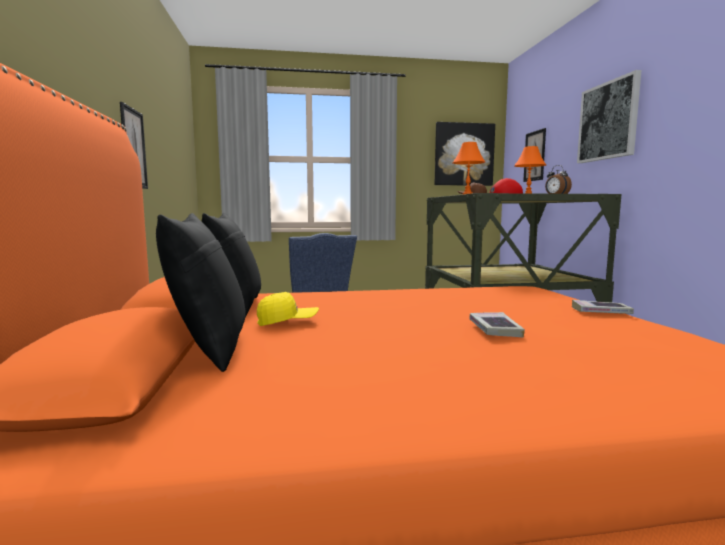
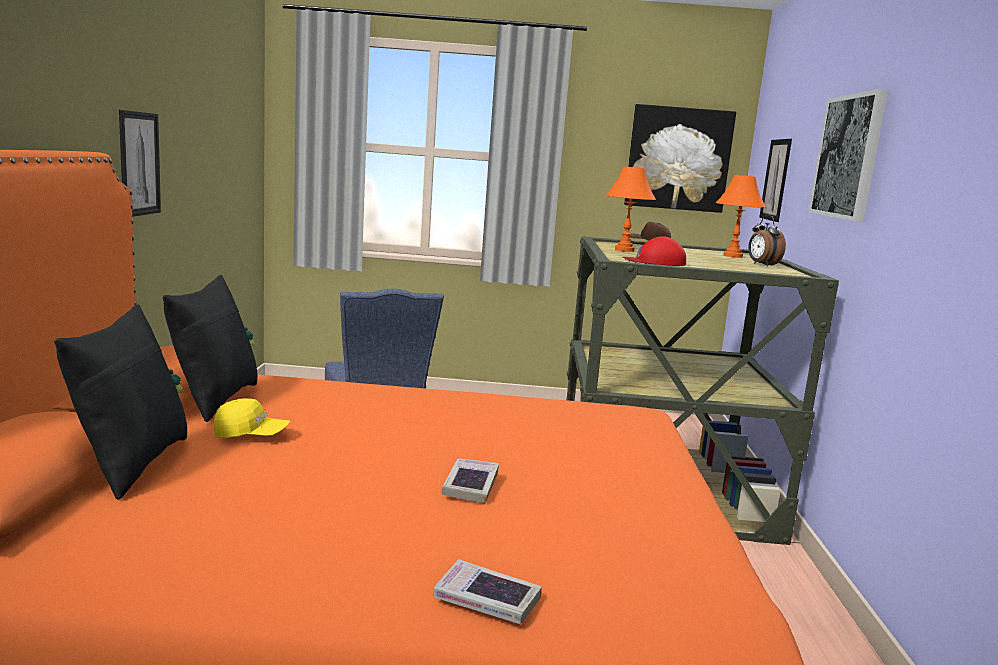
camera: 10 degrees right, 5 degrees up
book [572,300,634,314] -> book moved to [433,559,542,624]

